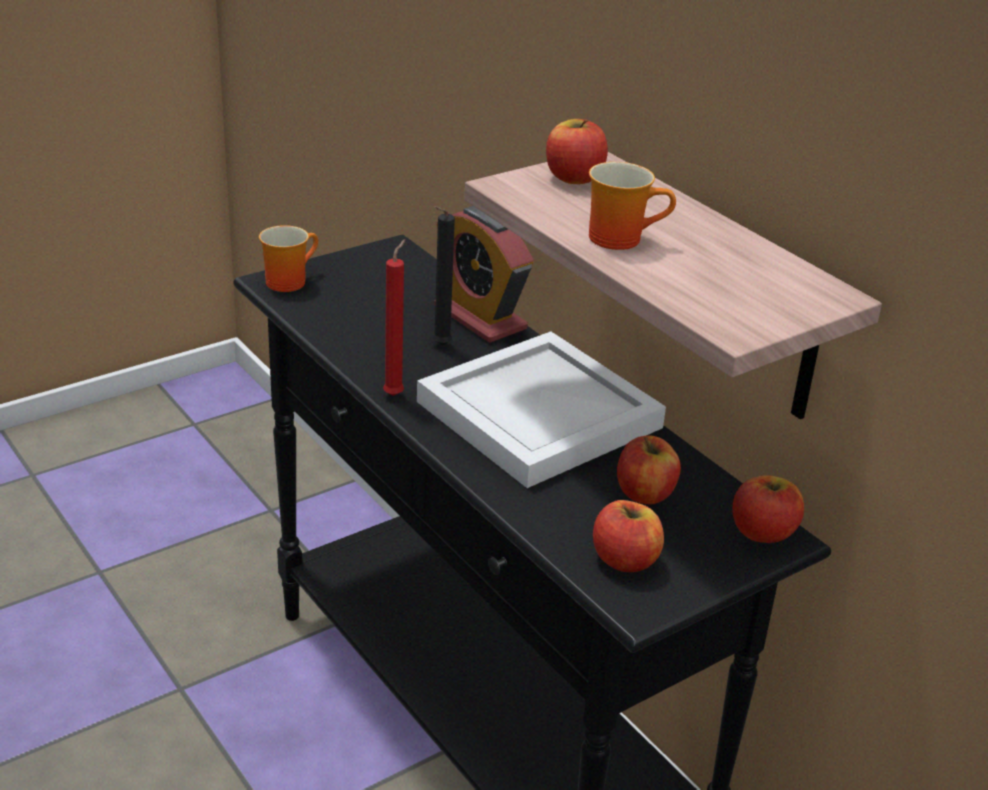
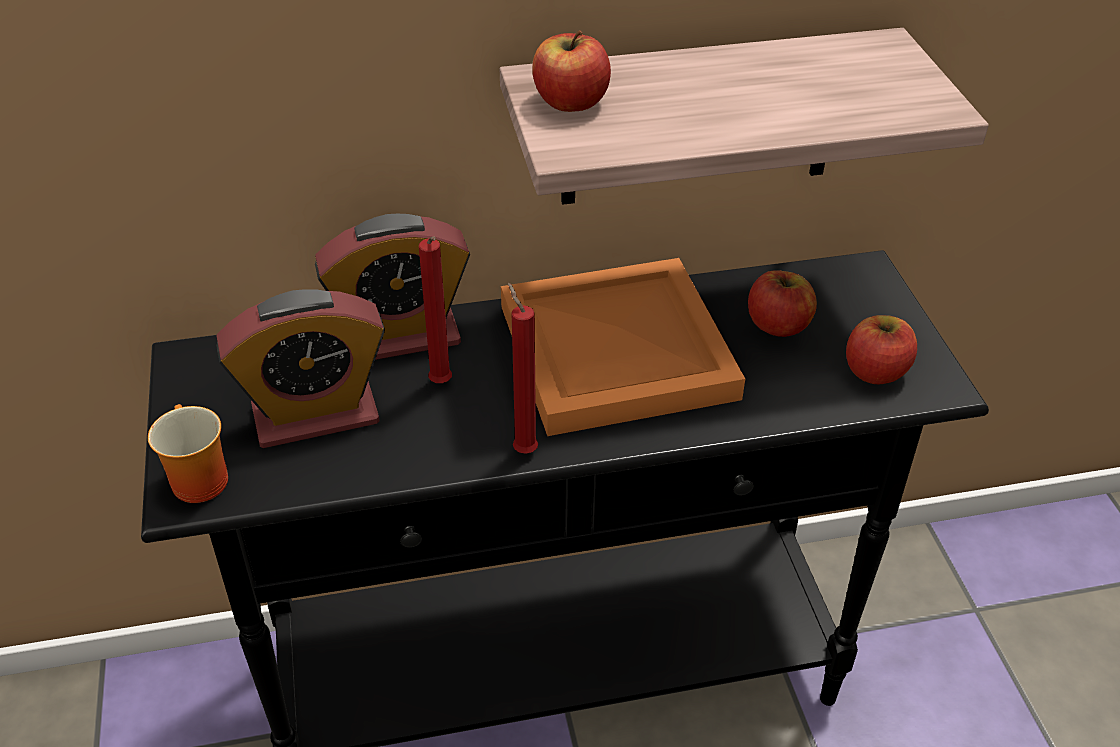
camera: 65 degrees left, 10 degrees up
white tray [417,331,666,488] -> orange tray [501,258,745,436]
black candle [433,206,455,345] -> red candle [419,236,452,383]
mug [589,162,676,250] -> none
apple [732,475,804,543] -> none
none -> alarm clock [216,289,385,448]

